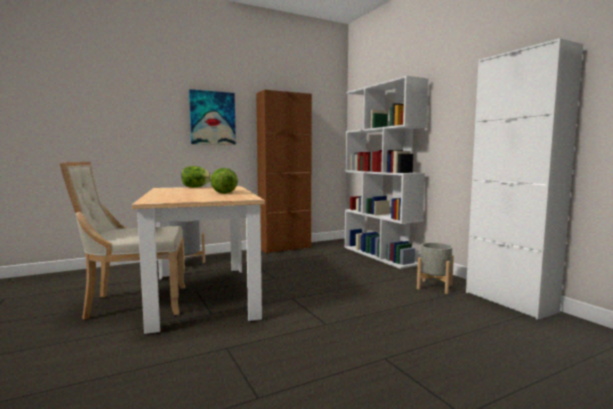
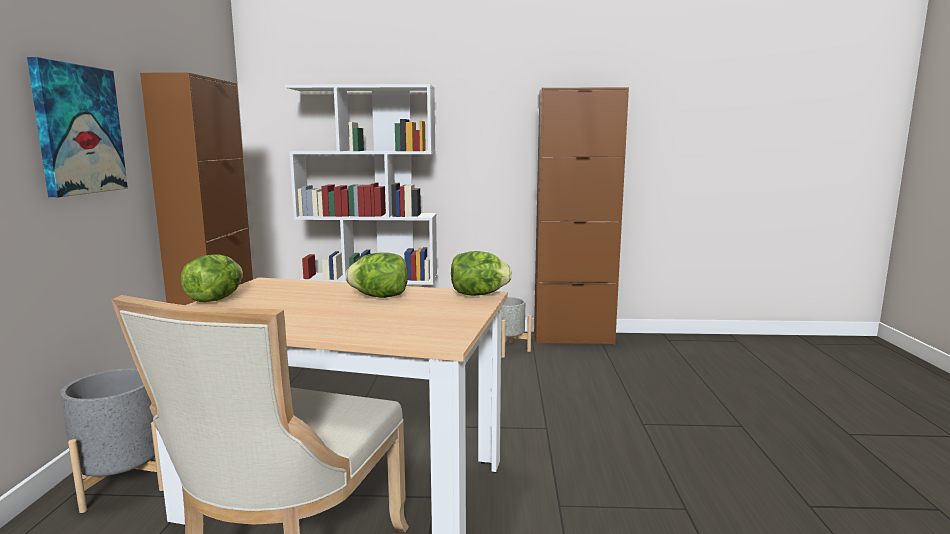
camera: 60 degrees left, 5 degrees up
white cabinet [466,38,583,320] -> brown cabinet [534,87,629,345]
none -> lettuce [451,251,512,296]

